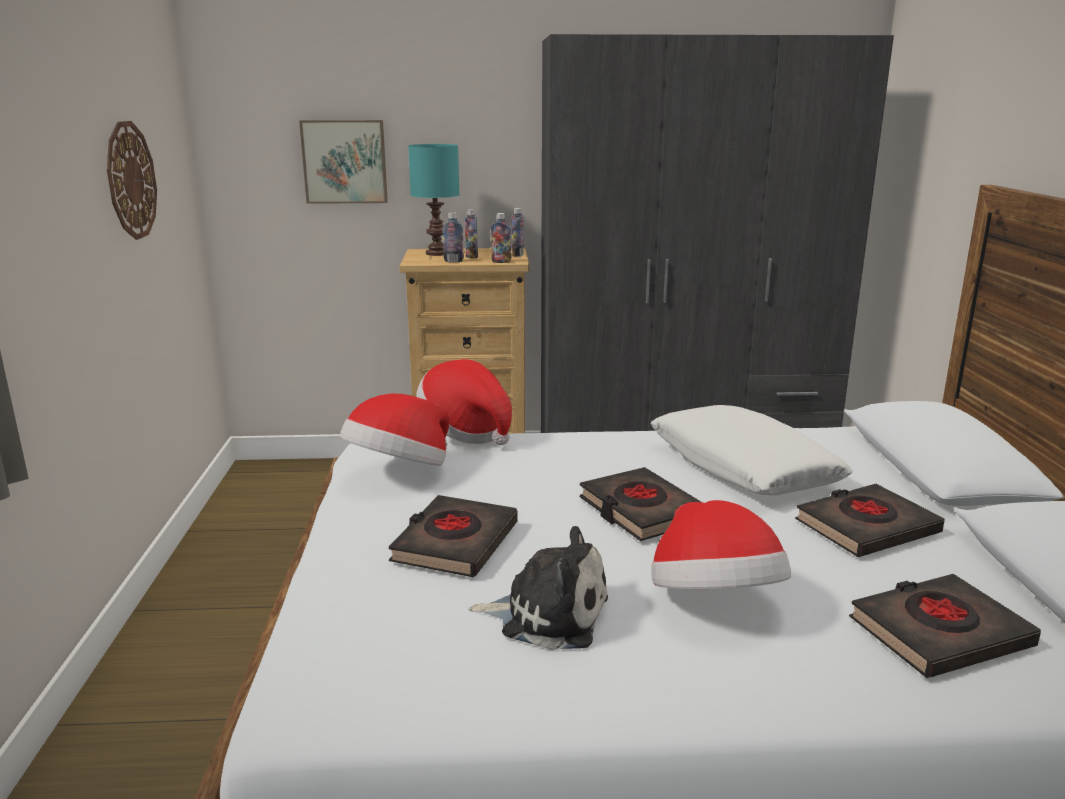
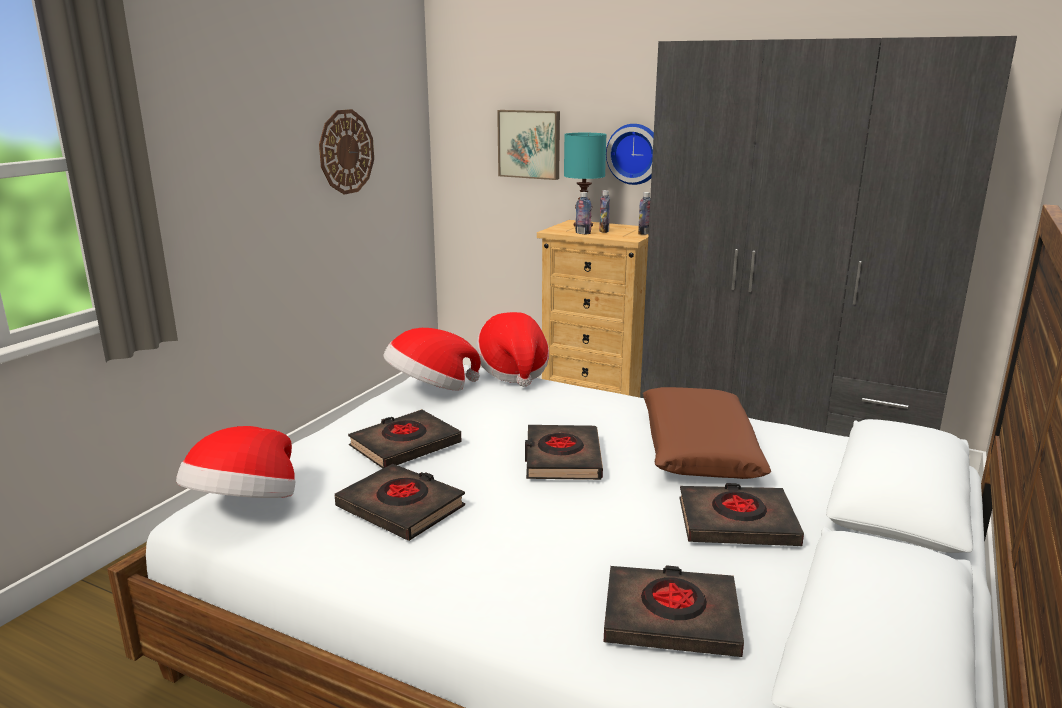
camera: 30 degrees right, 0 degrees up
plush toy [468,526,608,650] -> black book [335,464,465,541]
bottle [491,213,511,263] -> none
white pillow [650,405,853,495] -> brown pillow [643,387,771,479]
hat [652,500,791,589] -> hat moved to [176,426,296,498]
none -> wall clock [606,124,654,185]

